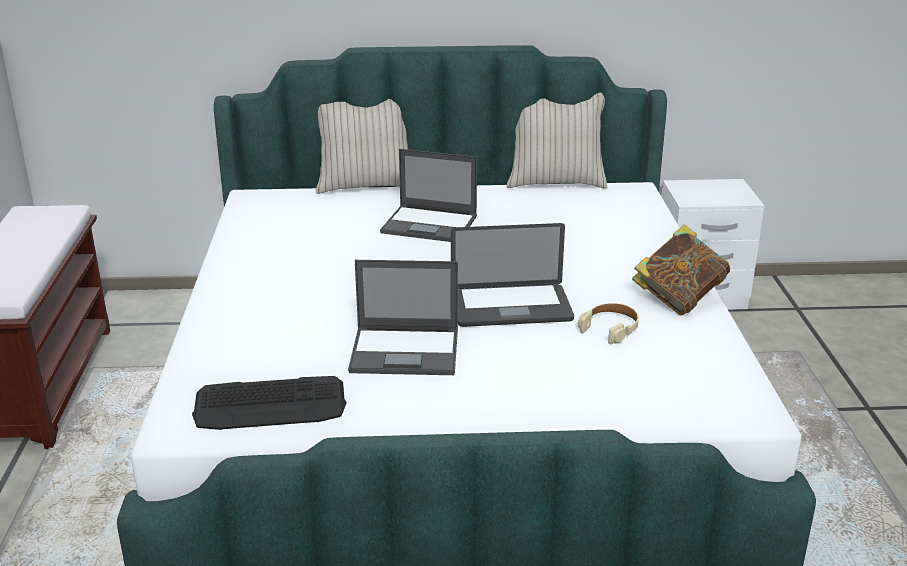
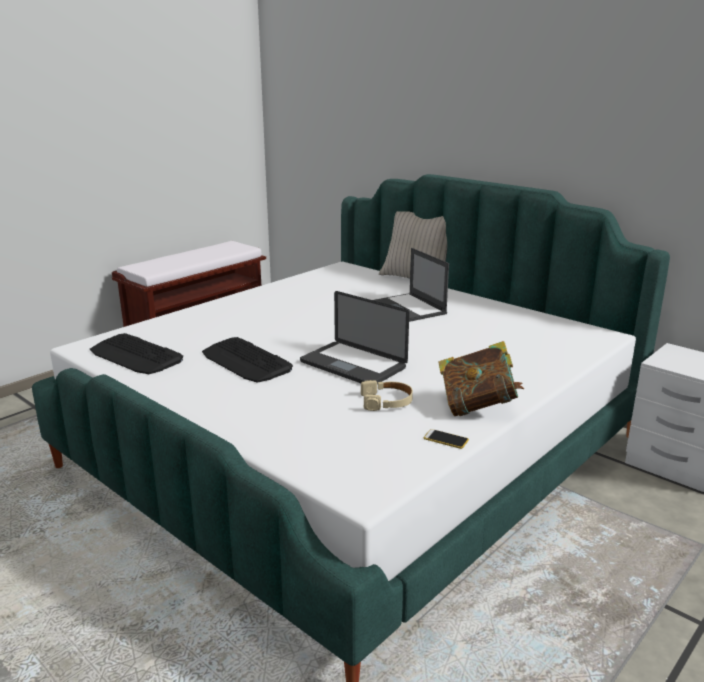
camera: 45 degrees right, 5 degrees down
laptop [348,260,458,375] -> keyboard [202,337,293,383]
beige pillow [507,93,608,189] -> none
none -> phone [424,429,469,449]

